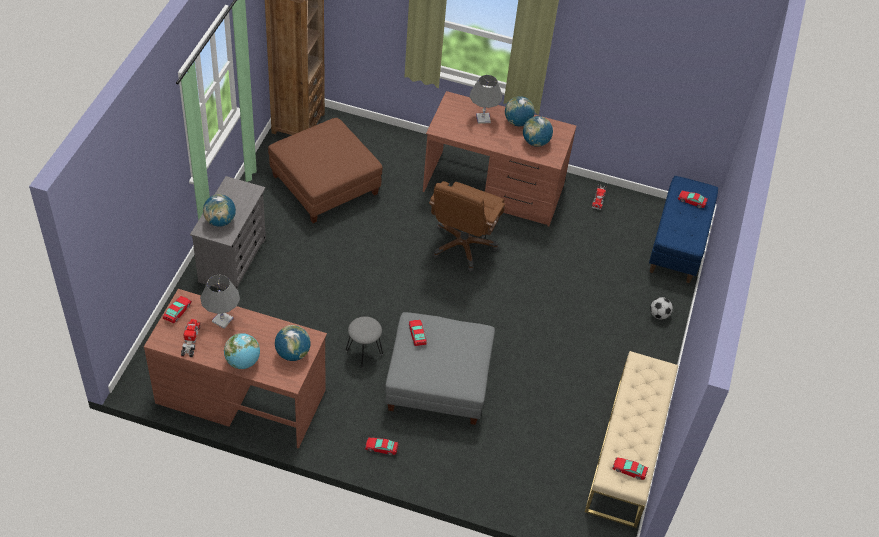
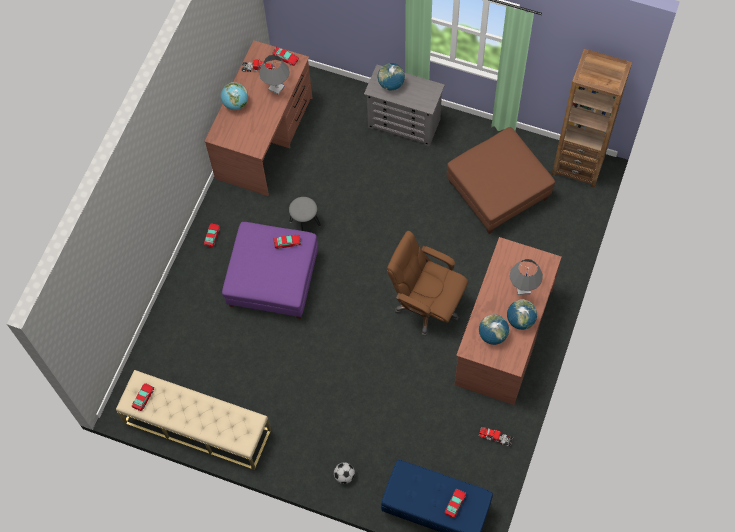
camera: 100 degrees right, 15 degrees up
globe [275,325,311,361] -> none
grey ottoman [385,312,495,425] -> purple ottoman [222,222,318,319]

